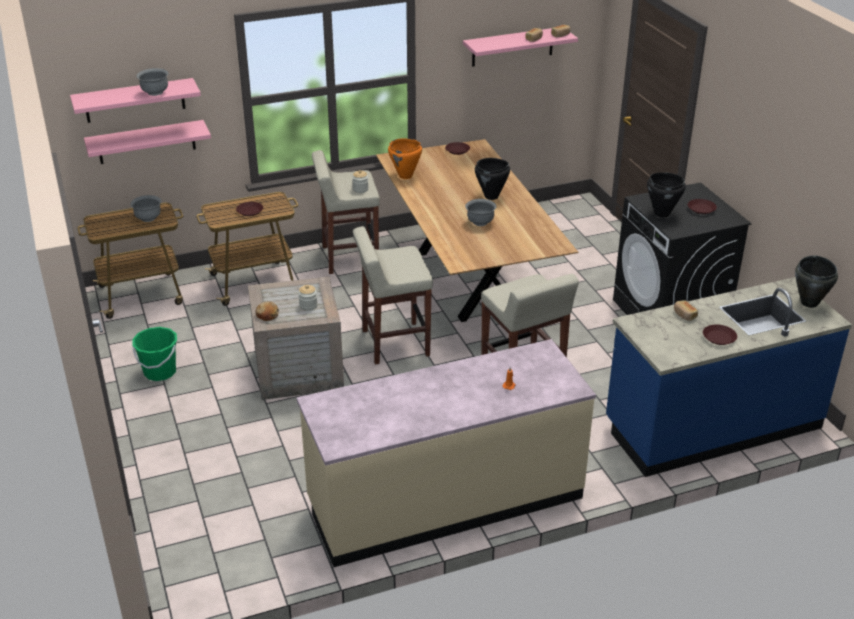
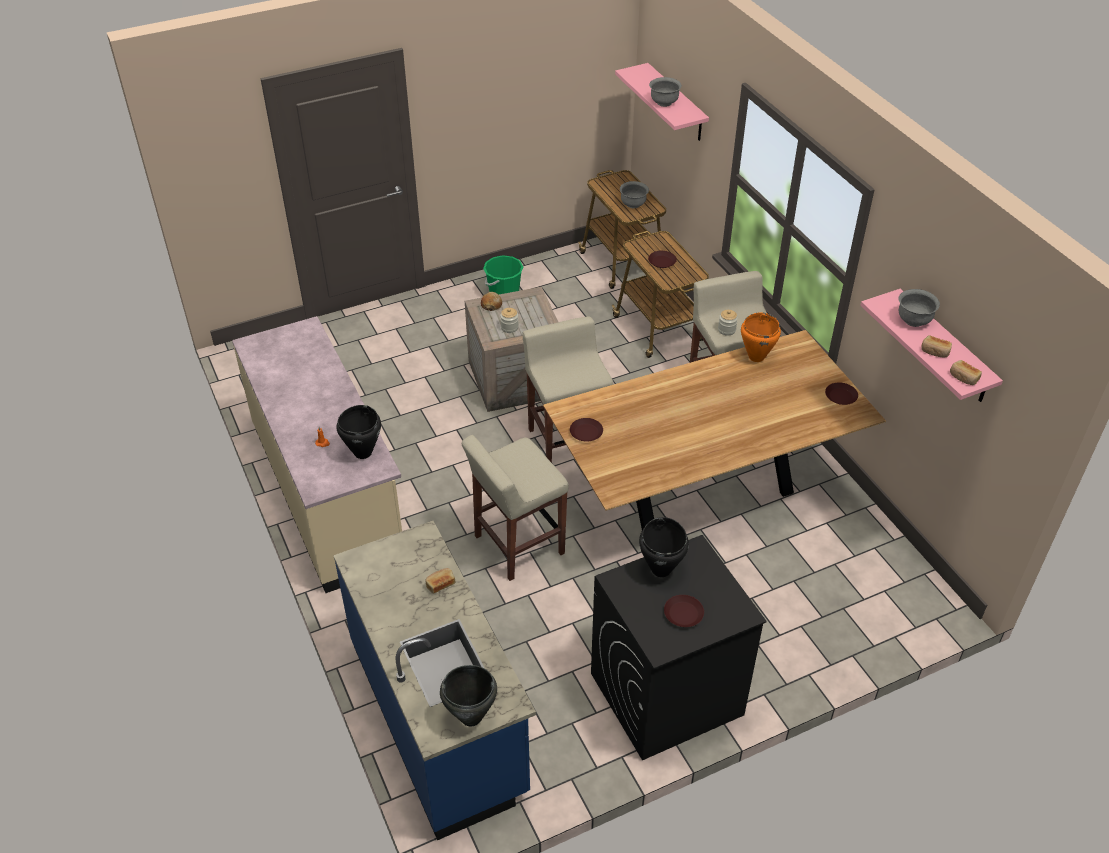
camera: 85 degrees right, 10 degrees up
pink shelf [84,120,211,164] -> none
grey bowl [465,199,496,226] -> grey bowl moved to [898,289,940,327]
black cooking pot [475,158,510,200] -> black cooking pot moved to [336,405,381,459]
brown plate [703,324,737,345] -> brown plate moved to [570,418,603,442]

